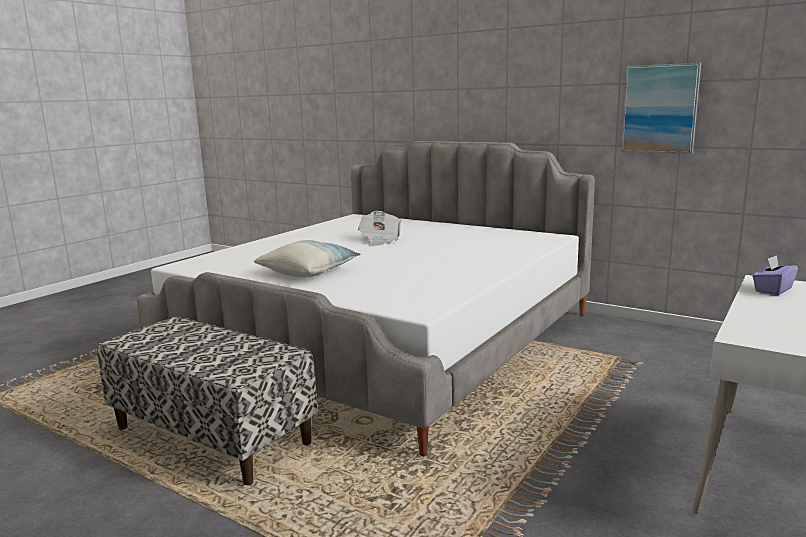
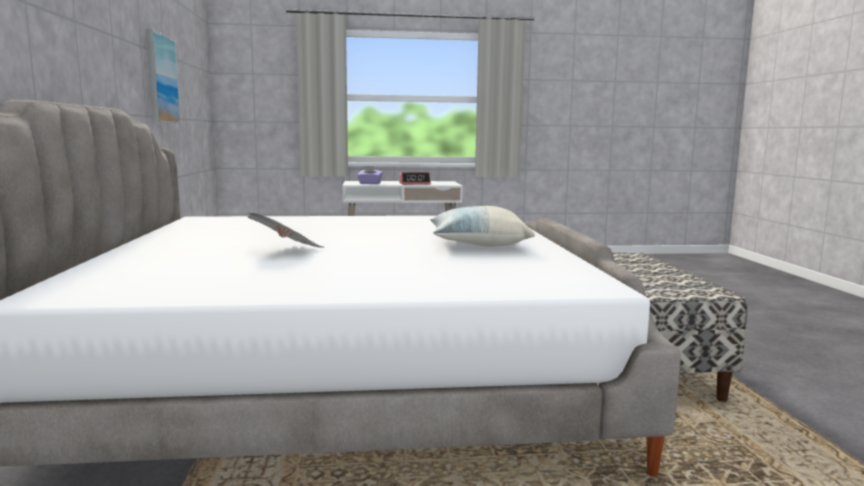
camera: 130 degrees left, 5 degrees down
none -> alarm clock [399,172,431,185]

